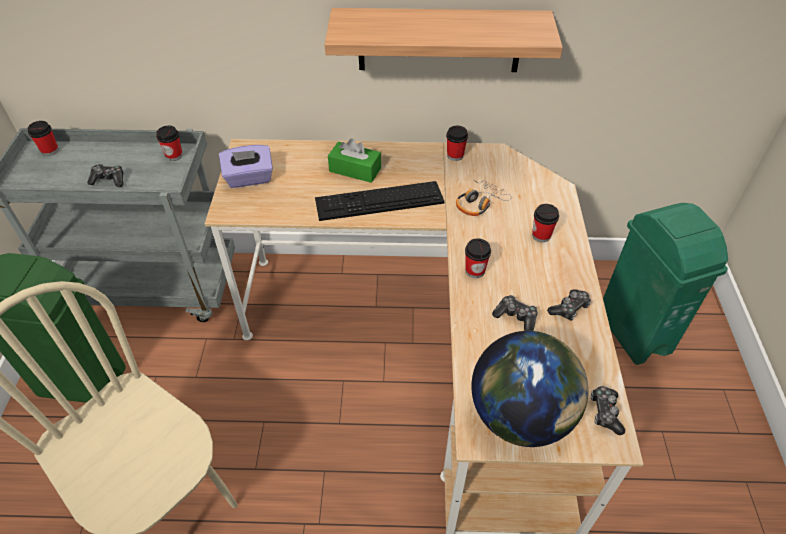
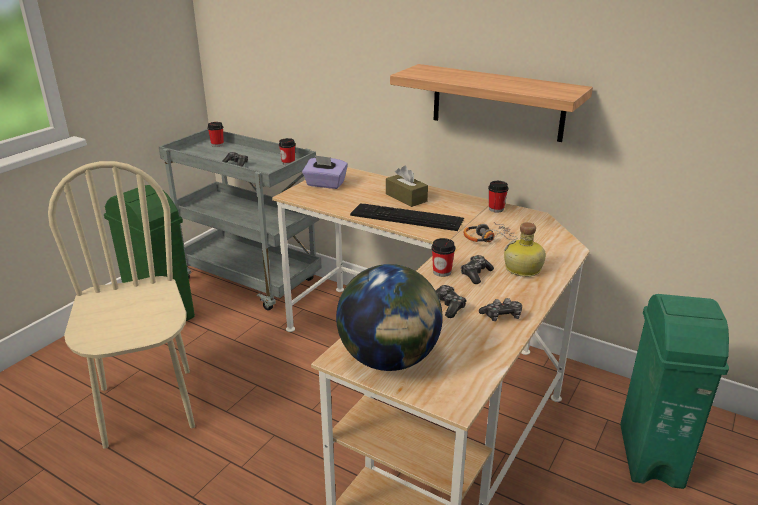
camera: 30 degrees right, 20 degrees down
green tissue box [328,138,381,183] -> brown tissue box [386,166,428,207]
cup [532,204,559,242] -> bottle [504,222,546,277]
game controller [591,386,625,435] -> game controller moved to [461,255,494,284]

